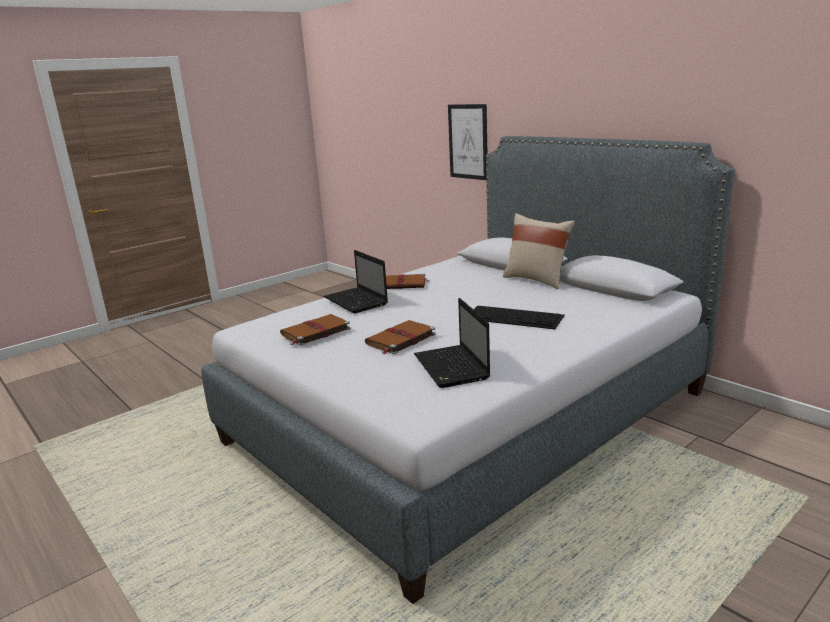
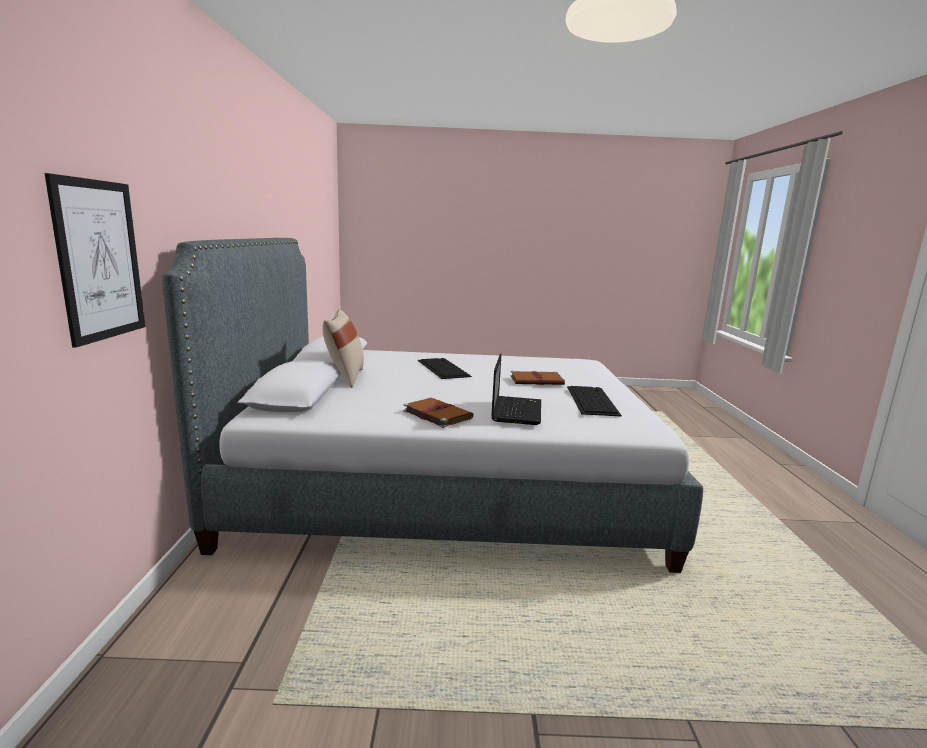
camera: 140 degrees left, 5 degrees down
brown book [280,314,351,346] -> keyboard [567,386,622,417]
laptop [414,298,490,388] -> none

